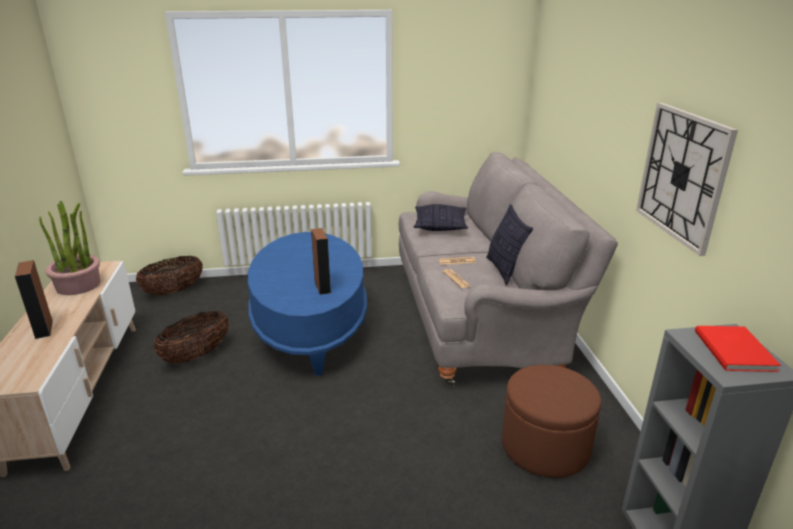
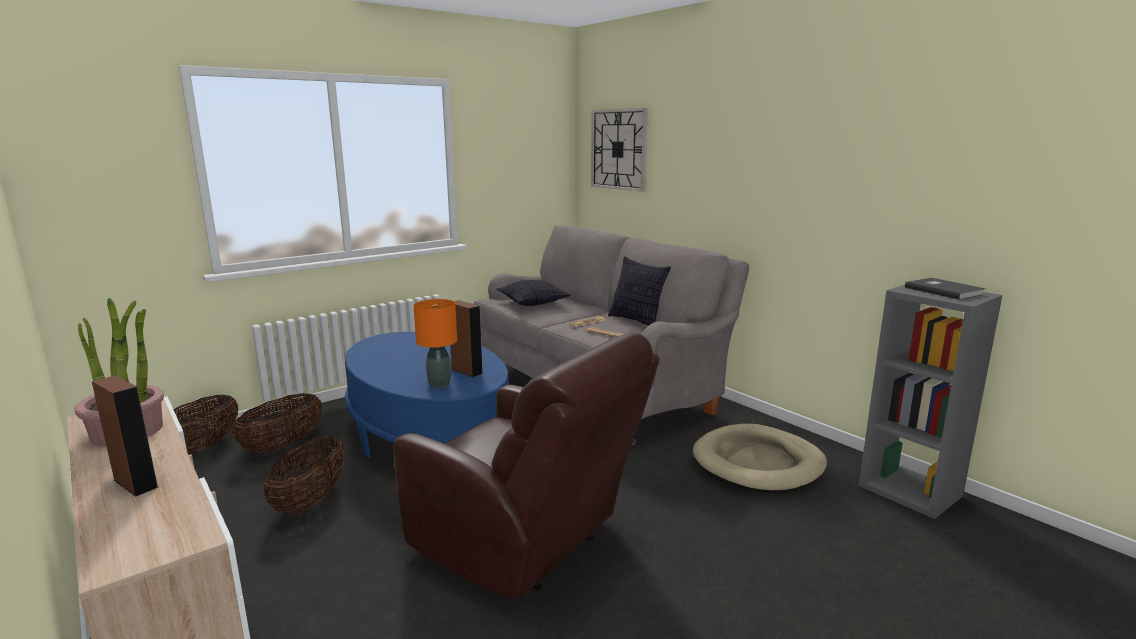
camera: 30 degrees left, 10 degrees down
brown ottoman [502,365,601,478] -> beige dog bed [693,424,827,493]
wall clock [636,103,738,256] -> wall clock moved to [591,108,648,192]
red book [695,326,781,372] -> grey book [905,278,985,300]
none -> basket [232,393,322,453]
none -> brown armchair [393,332,660,598]
none -> orange table lamp [414,299,457,388]

